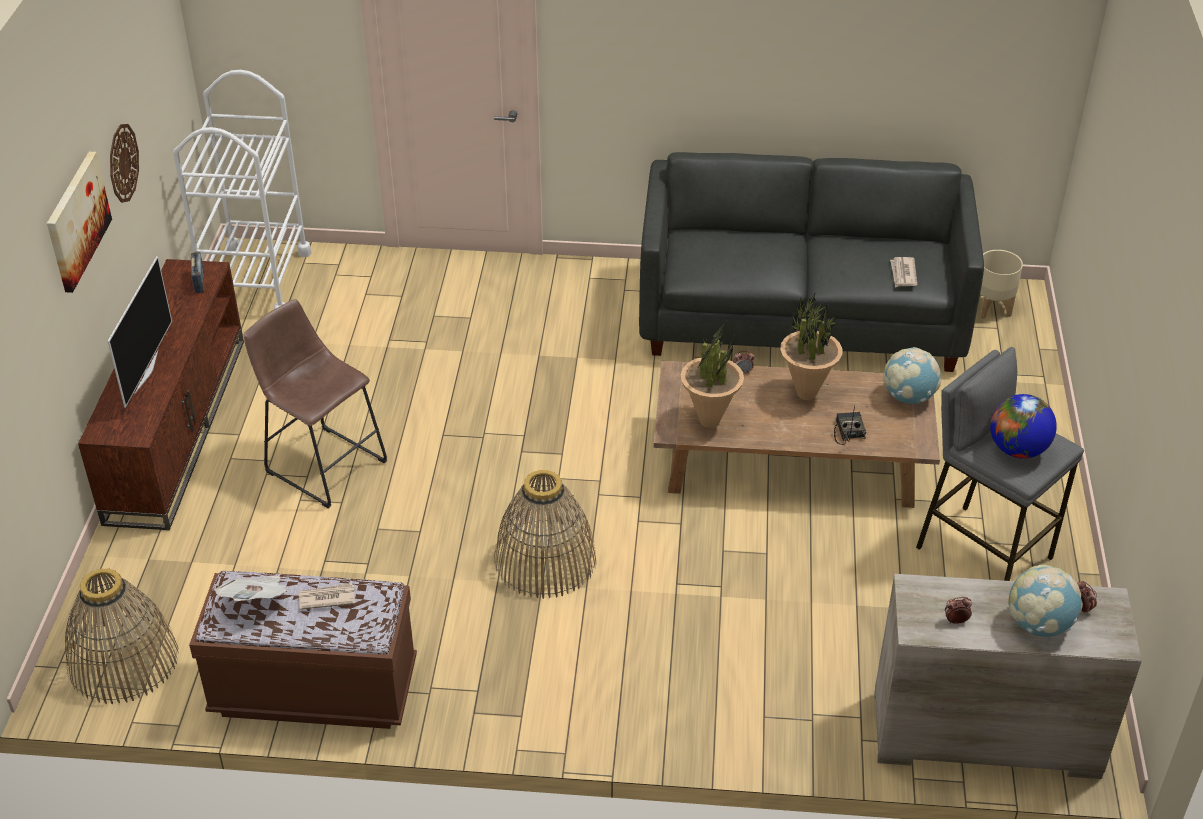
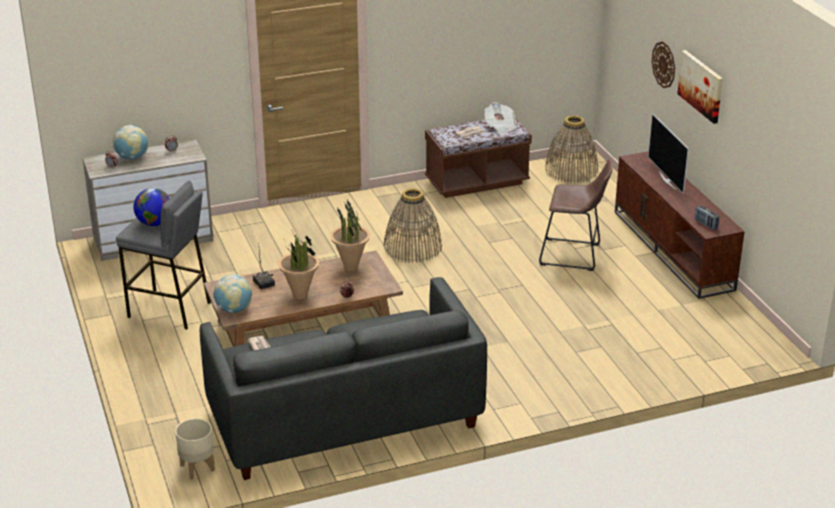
camera: 155 degrees right, 10 degrees down
wall clock [110,124,139,203] -> wall clock moved to [652,41,675,88]
white cart [173,70,311,309] -> none

